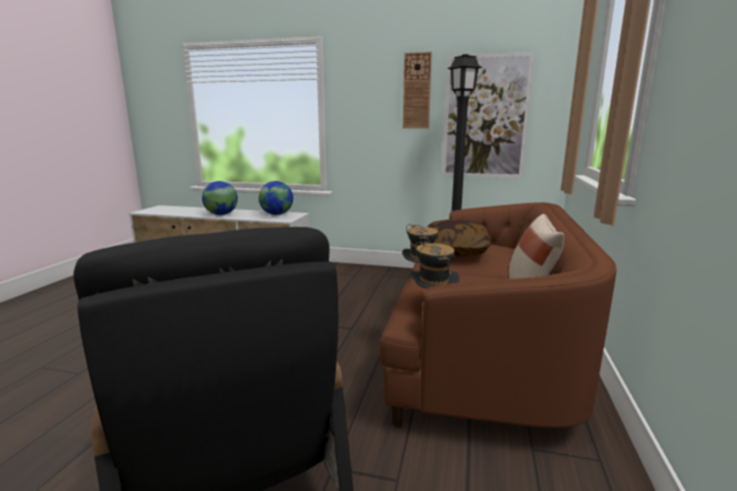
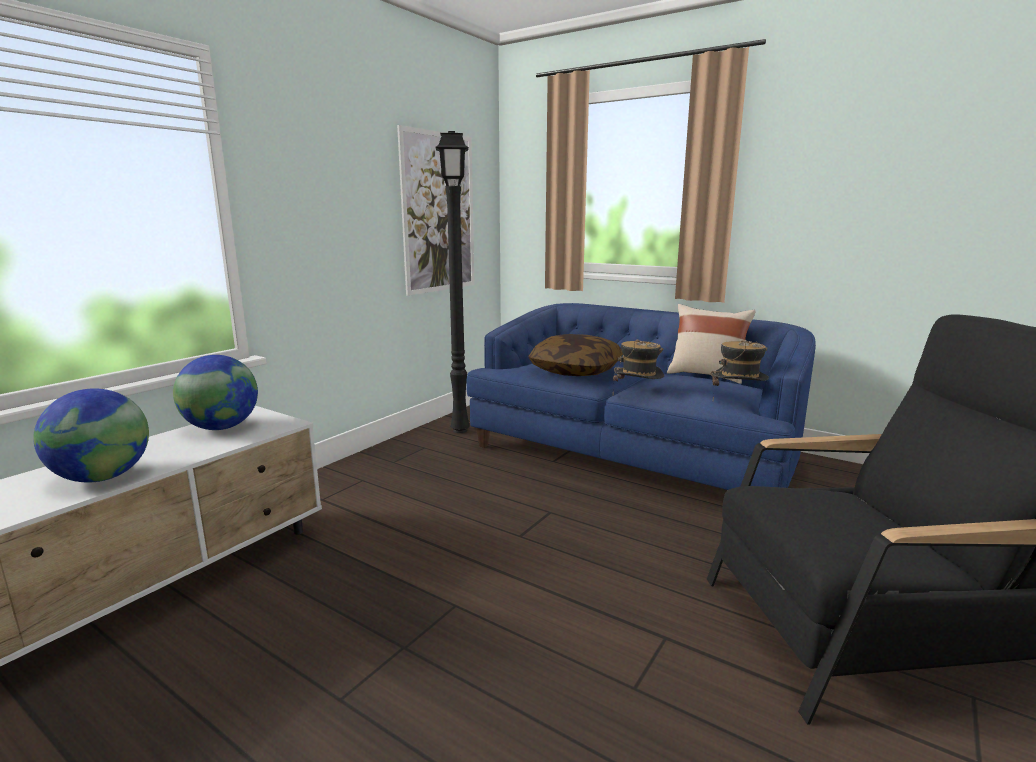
camera: 70 degrees left, 0 degrees up
brown sofa [380,202,616,428] -> blue sofa [467,303,816,490]
wall clock [403,52,432,129] -> none

